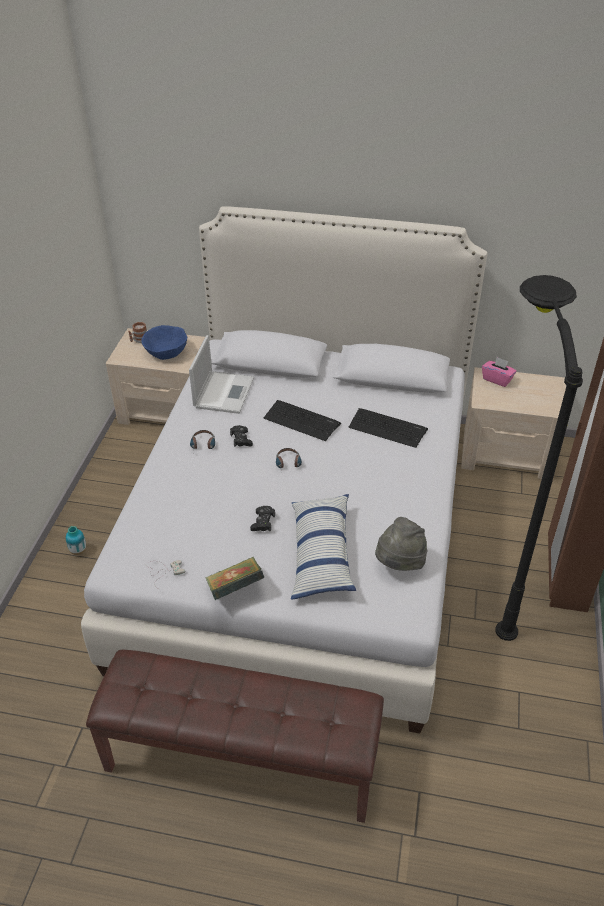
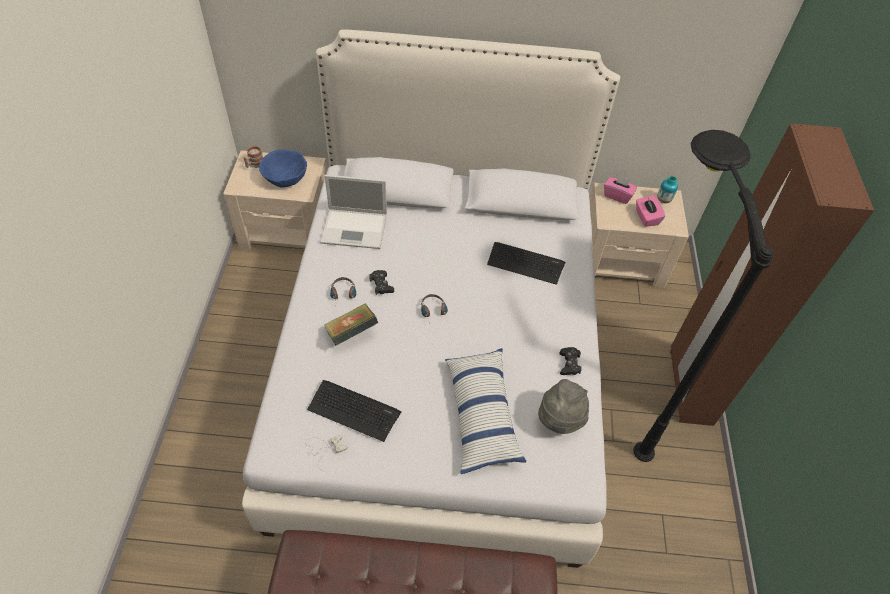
camera: 10 degrees left, 10 degrees up
vase [66,526,86,555] -> vase moved to [658,176,678,203]
laptop [189,335,254,414] -> laptop turned 90 degrees clockwise [320,175,387,249]
book [205,557,264,600] -> book moved to [324,303,378,346]
black game controller [250,506,275,532] -> black game controller moved to [559,347,582,375]
keyboard [264,400,341,441] -> keyboard moved to [307,380,401,442]
none -> pink tissue box [636,195,665,227]

